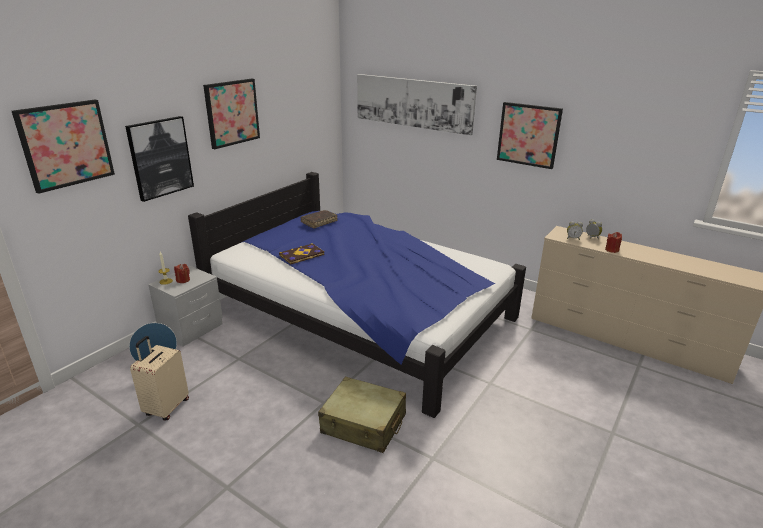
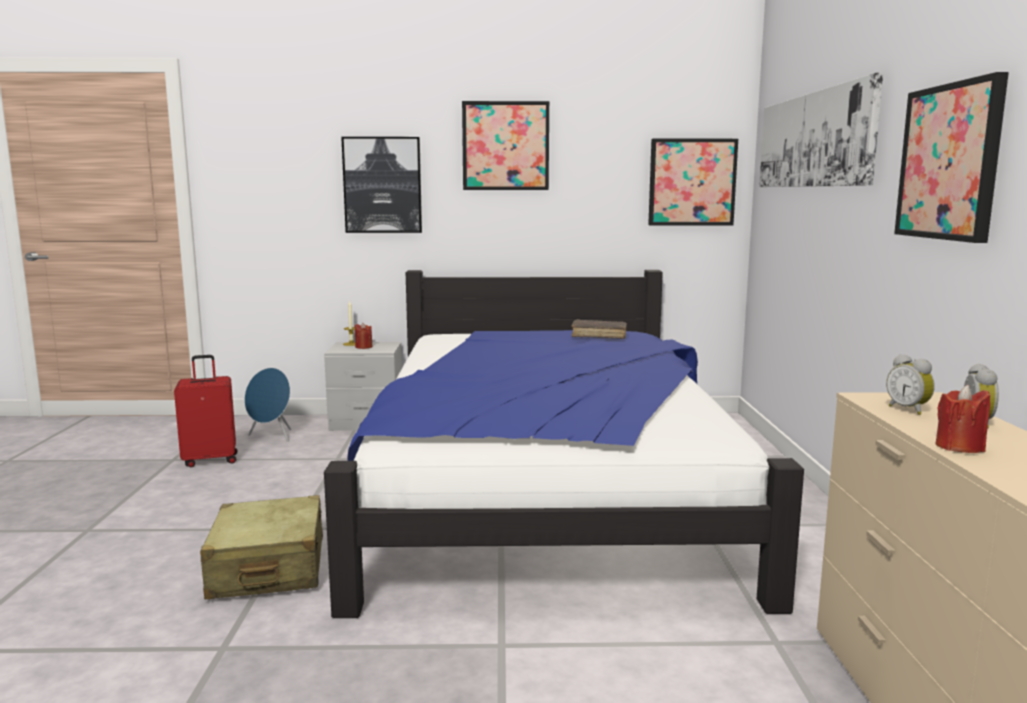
camera: 55 degrees right, 15 degrees down
picture [12,100,115,194] -> picture moved to [648,139,738,225]
beige suitcase [130,336,189,421] -> red suitcase [174,355,237,468]
book [279,243,325,264] -> none

